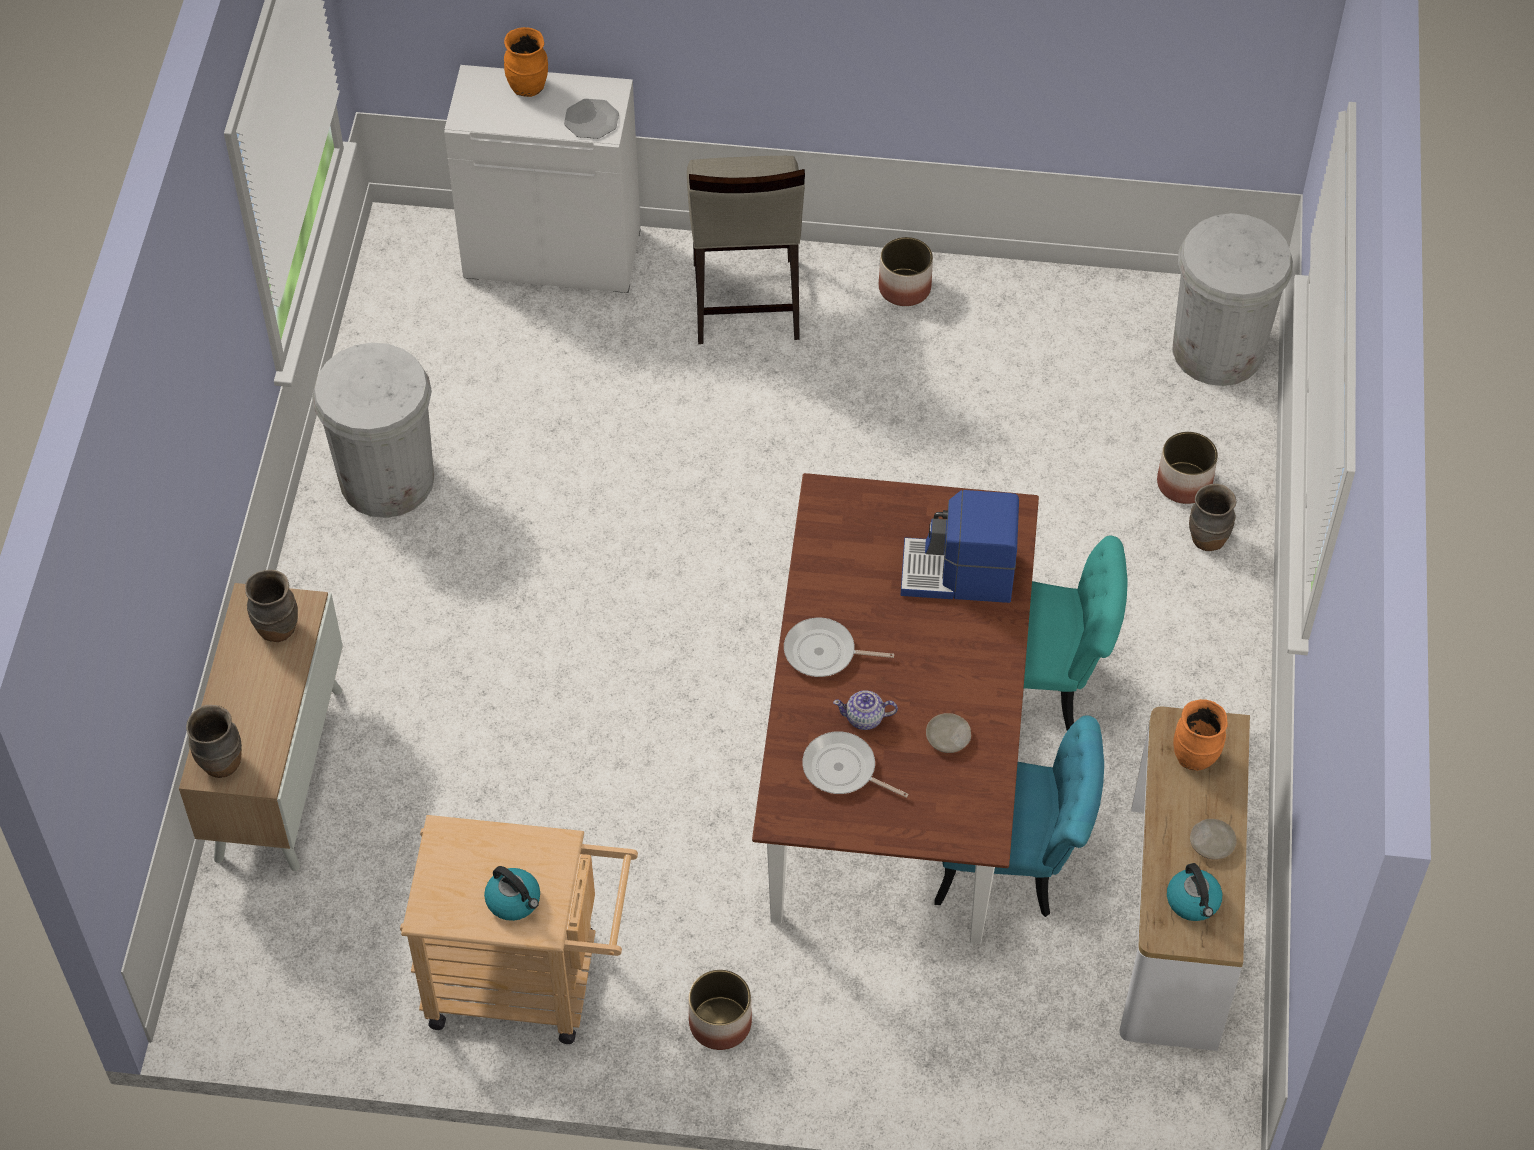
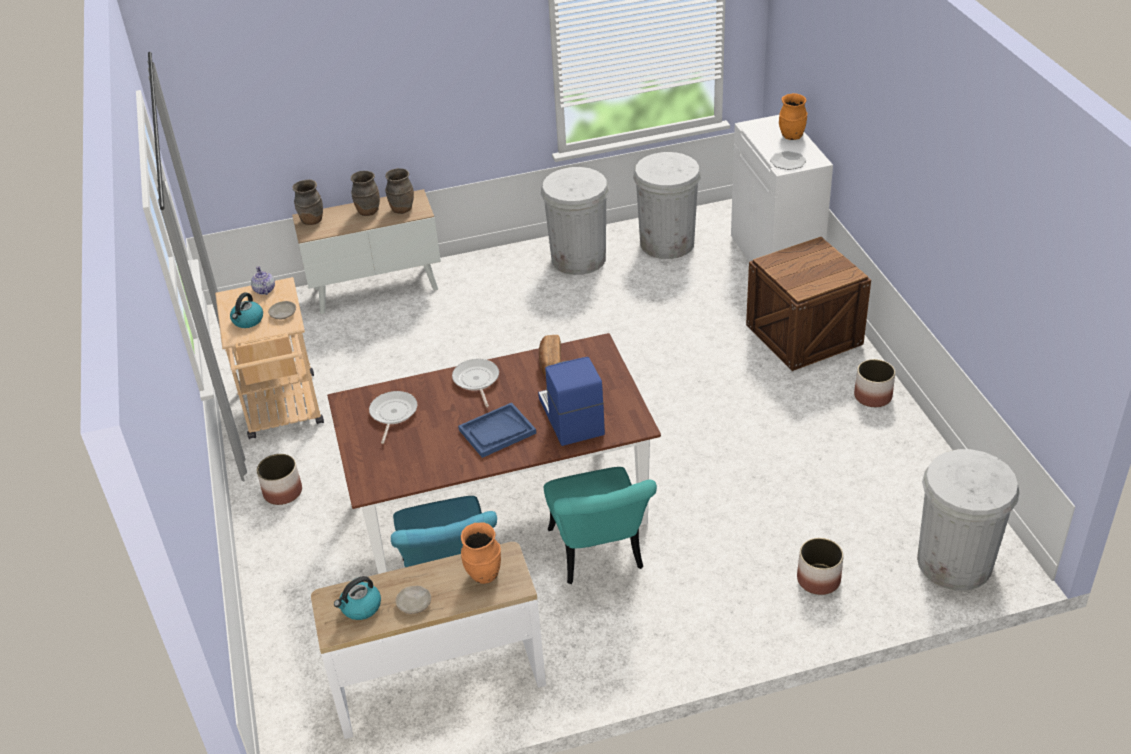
camera: 70 degrees right, 15 degrees down
beige stool [687,156,805,344] -> crate [746,237,871,371]
teapot [833,690,898,730] -> teapot moved to [251,266,275,295]
beige plate [926,713,971,753] -> beige plate moved to [268,301,296,319]
brown vase [1189,483,1237,551] -> brown vase moved to [351,171,380,216]
none -> blue tray [458,403,536,458]
none -> bread [539,335,561,376]
none -> white trash can [633,152,701,259]

